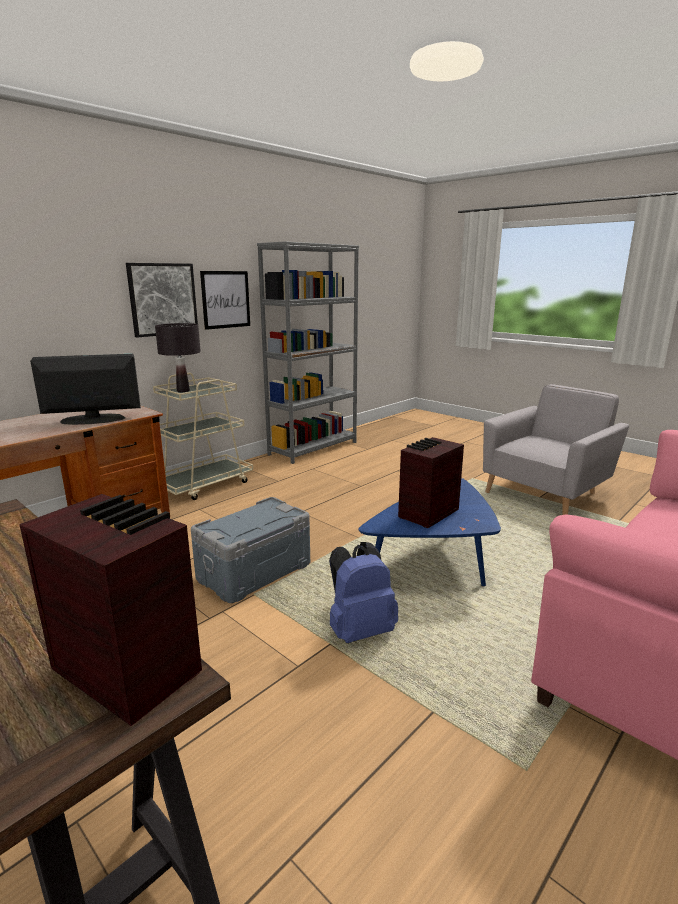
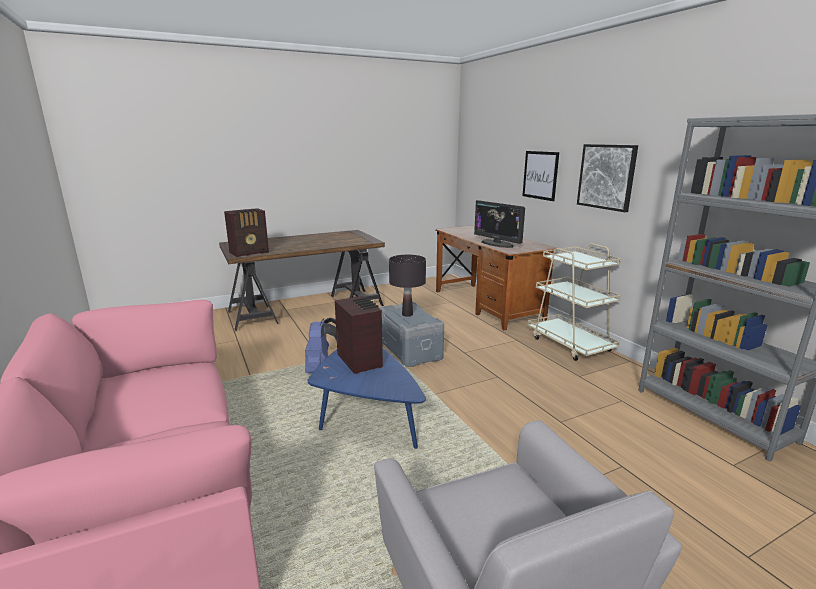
camera: 110 degrees right, 0 degrees up
monitor [30,354,141,425] -> monitor turned 135 degrees clockwise [474,200,525,248]
black table lamp [155,323,201,392] -> black table lamp moved to [389,255,426,317]
picture [200,271,250,330] -> picture moved to [522,151,559,201]

